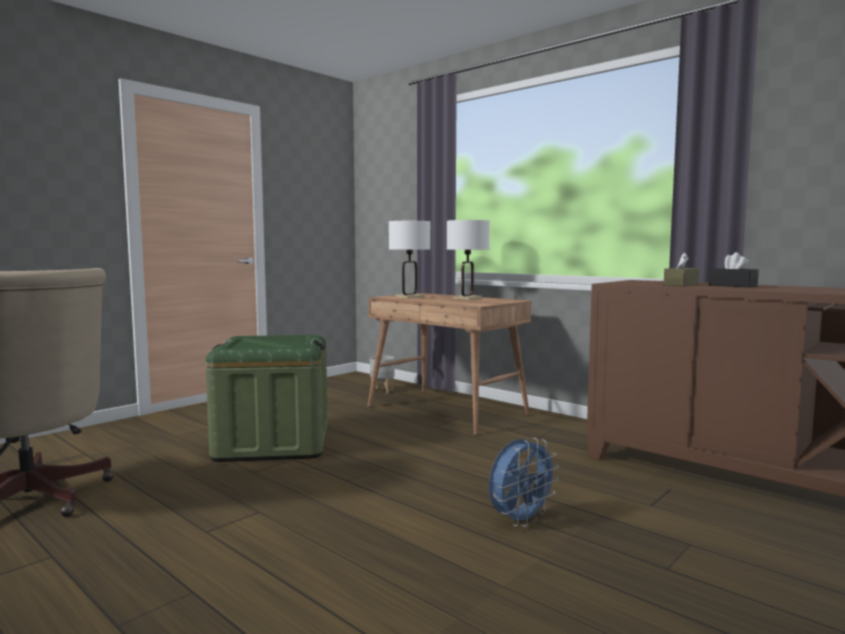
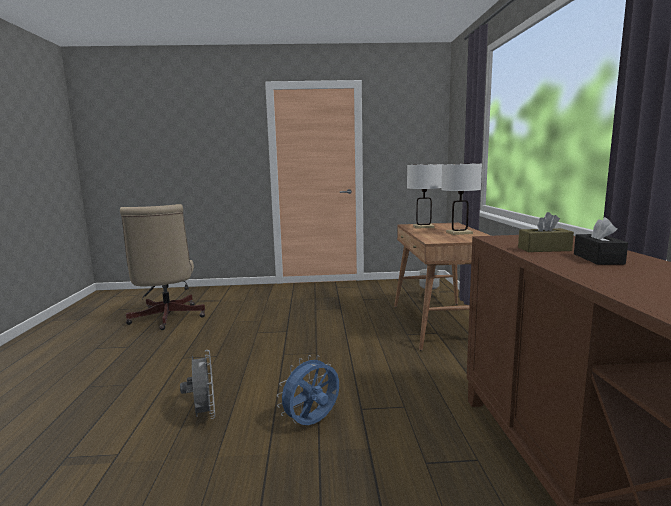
camera: 45 degrees right, 5 degrees up
green storage box [205,335,328,462] -> none
blue fan [489,437,559,527] -> blue fan turned 135 degrees clockwise [277,355,339,425]
none -> grey fan [180,350,215,419]

